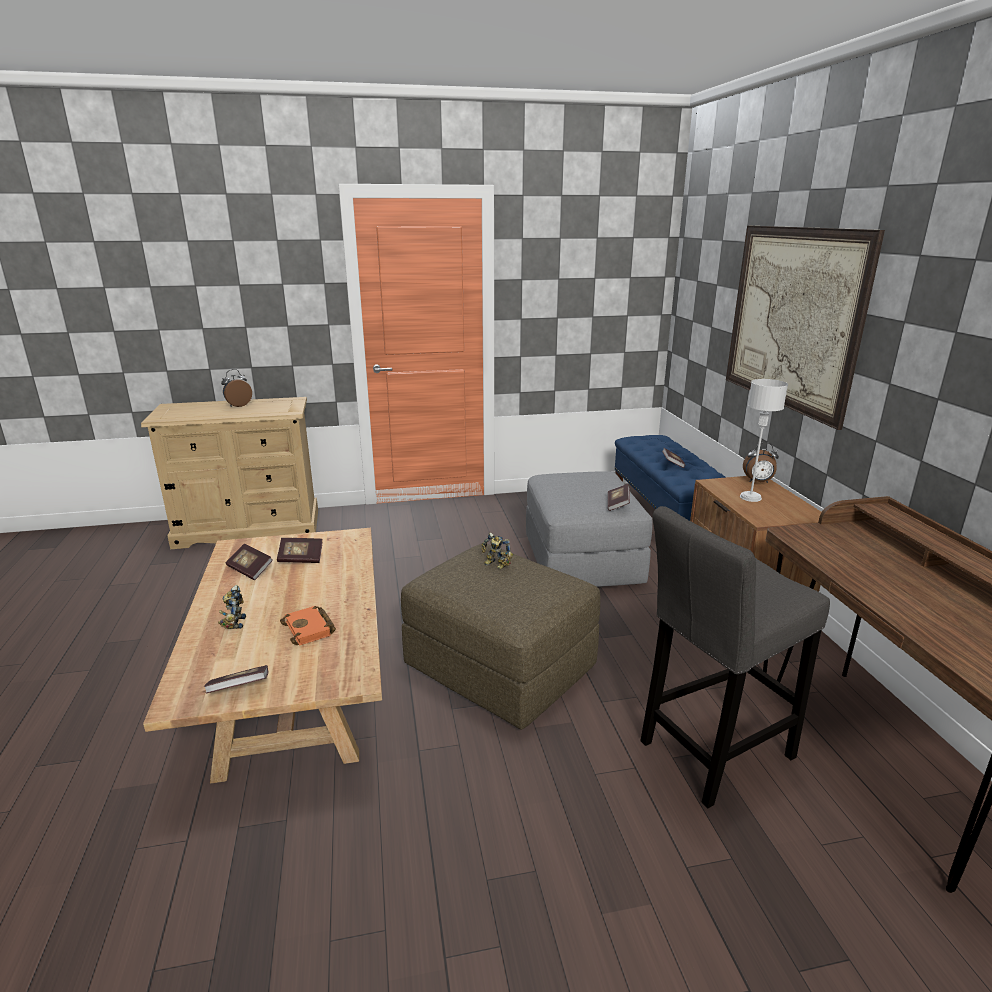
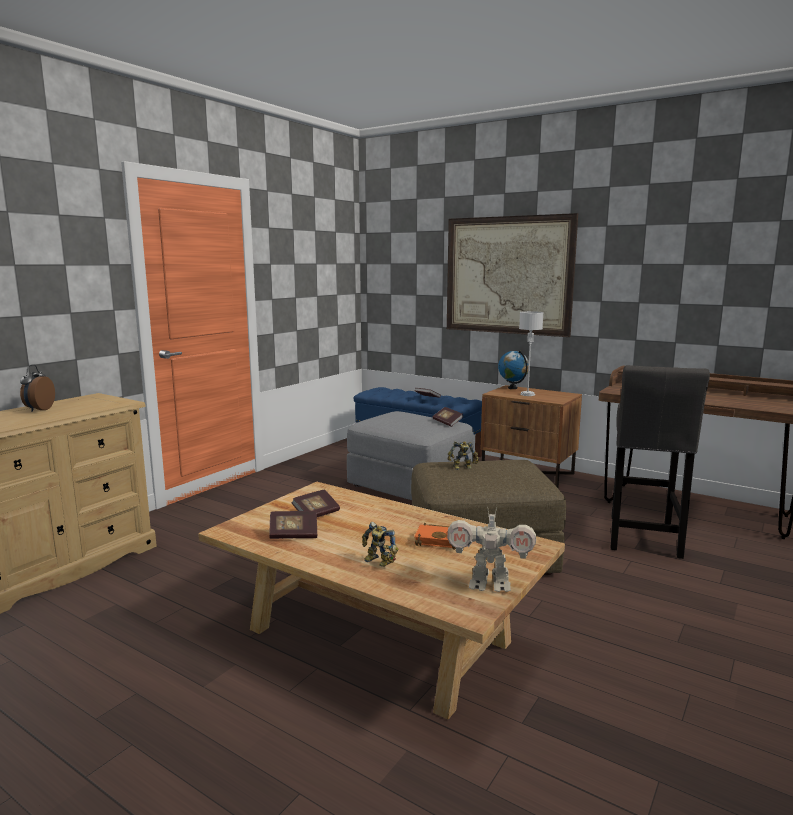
camera: 45 degrees left, 10 degrees down
book [204,665,269,693] -> toy robot [447,506,536,592]
alarm clock [743,442,779,483] -> globe [498,351,529,389]

